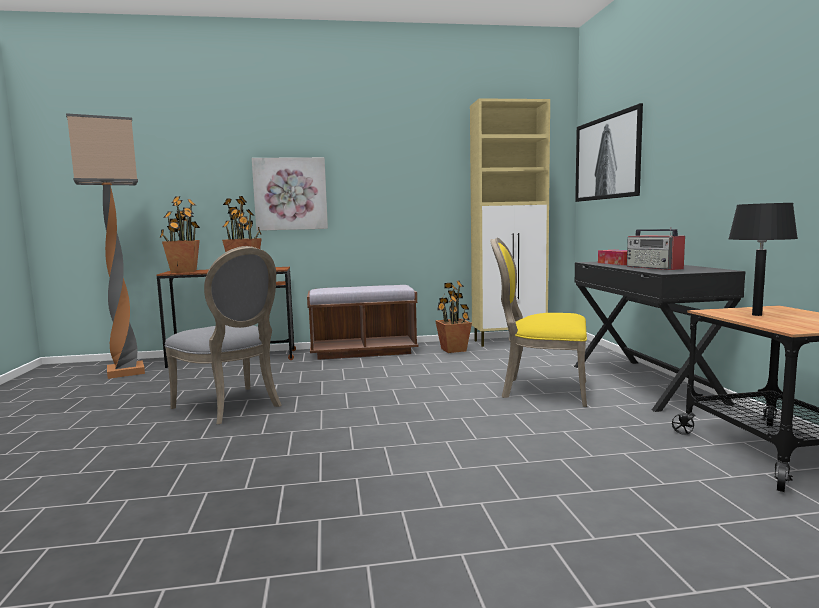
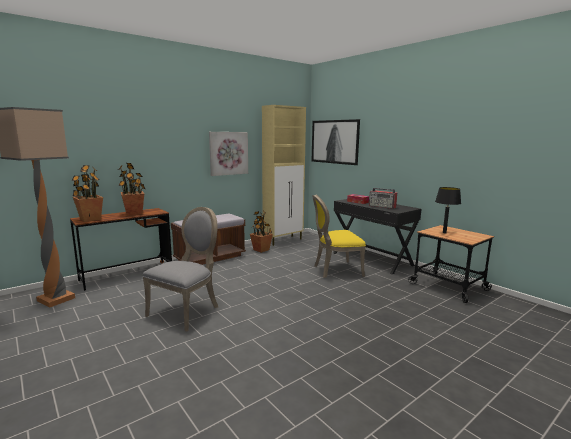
camera: 30 degrees left, 5 degrees up
grey chair [164,246,282,424] -> grey chair turned 75 degrees counterclockwise [143,207,218,332]
picture [252,157,328,231] -> picture moved to [209,132,248,176]

